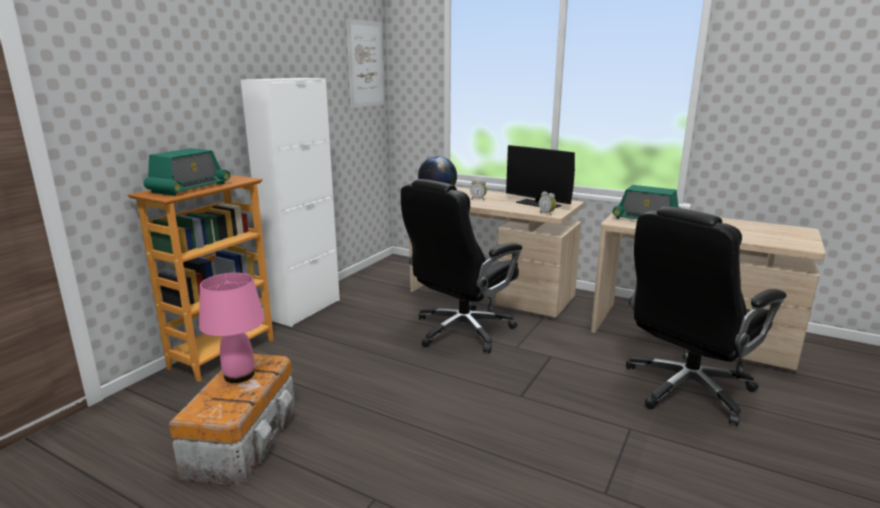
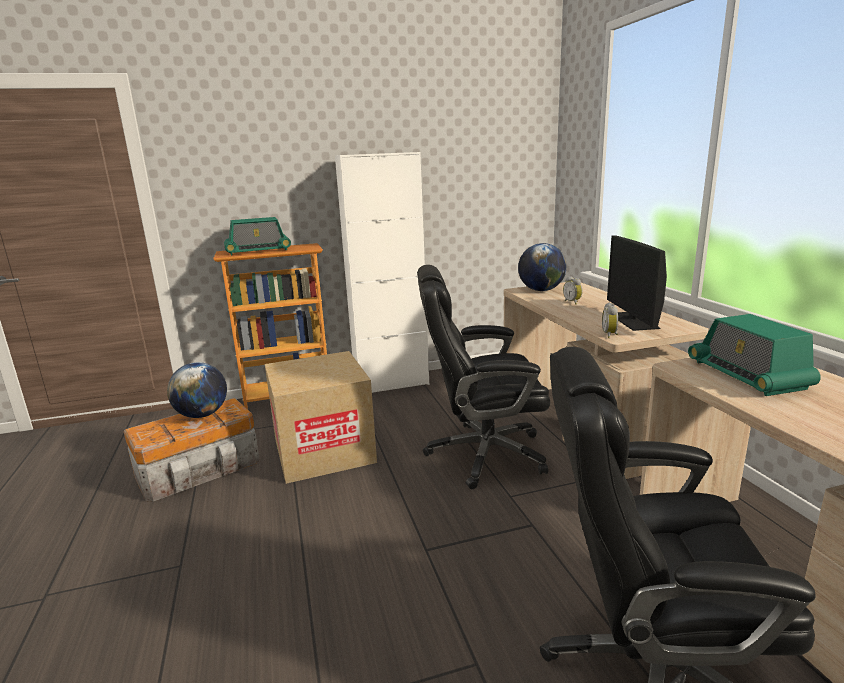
camera: 45 degrees right, 0 degrees up
pink table lamp [199,273,265,383] -> globe [167,362,227,418]
picture [346,19,384,108] -> none
none -> cardboard box [265,351,377,484]

